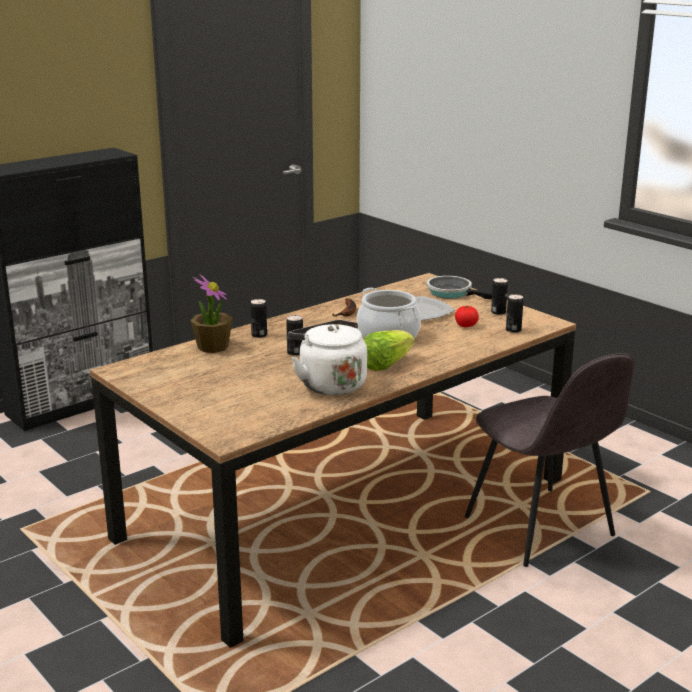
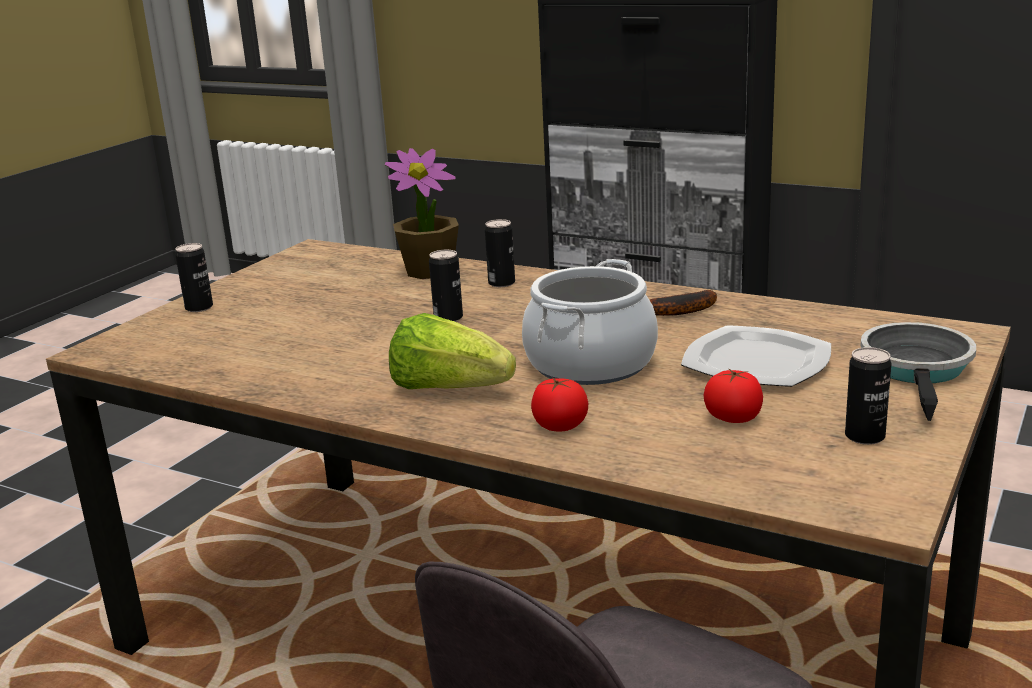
camera: 70 degrees right, 0 degrees up
white kettle [288,320,367,395] -> none
can [506,294,524,333] -> can moved to [175,243,213,312]
none -> tomato [531,377,588,431]

